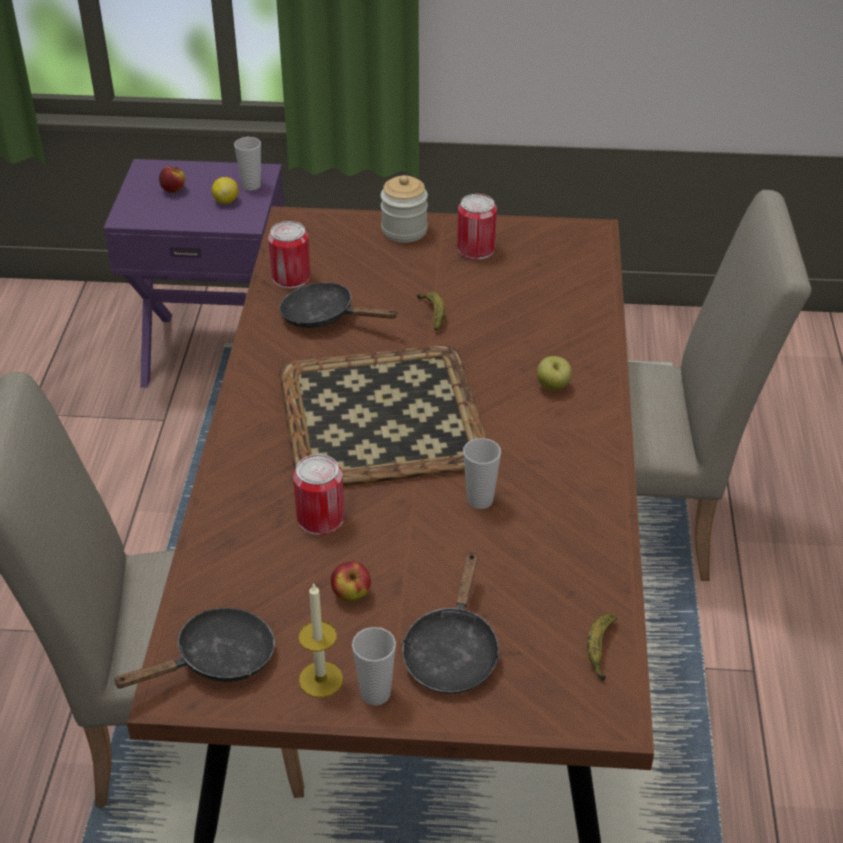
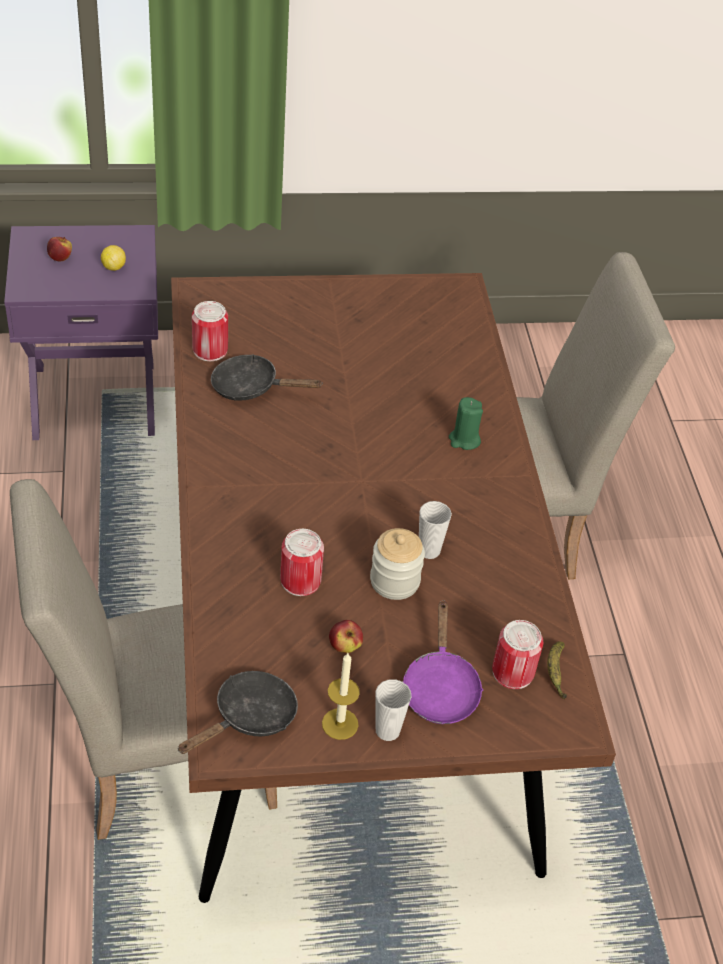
camera: 15 degrees left, 5 degrees up
cup [234,137,261,190] -> none
tray [279,345,487,486] -> none
jar [381,175,428,243] -> jar moved to [370,528,425,600]
black frying pan [402,550,500,694] -> purple frying pan [403,600,484,724]
banana [417,291,445,331] -> none
can [457,194,497,260] -> can moved to [492,620,543,689]
apple [537,356,572,391] -> green candle [449,397,483,450]

